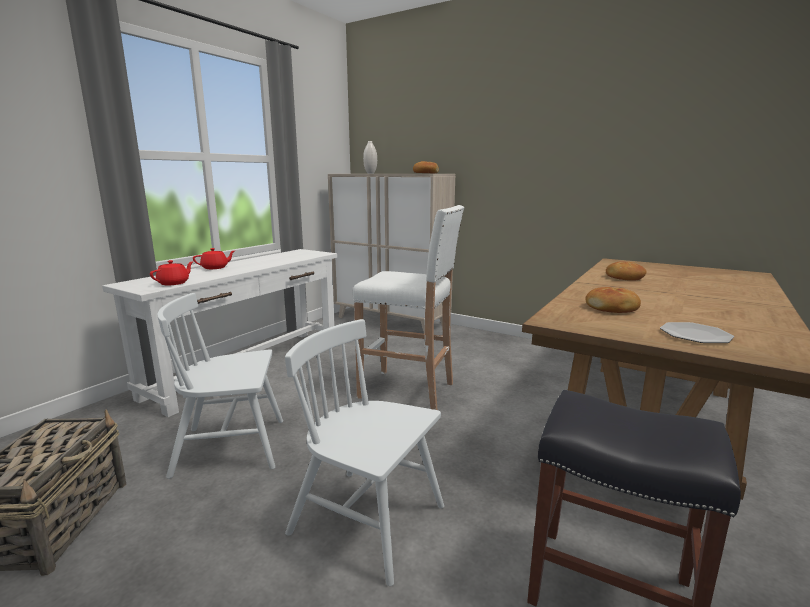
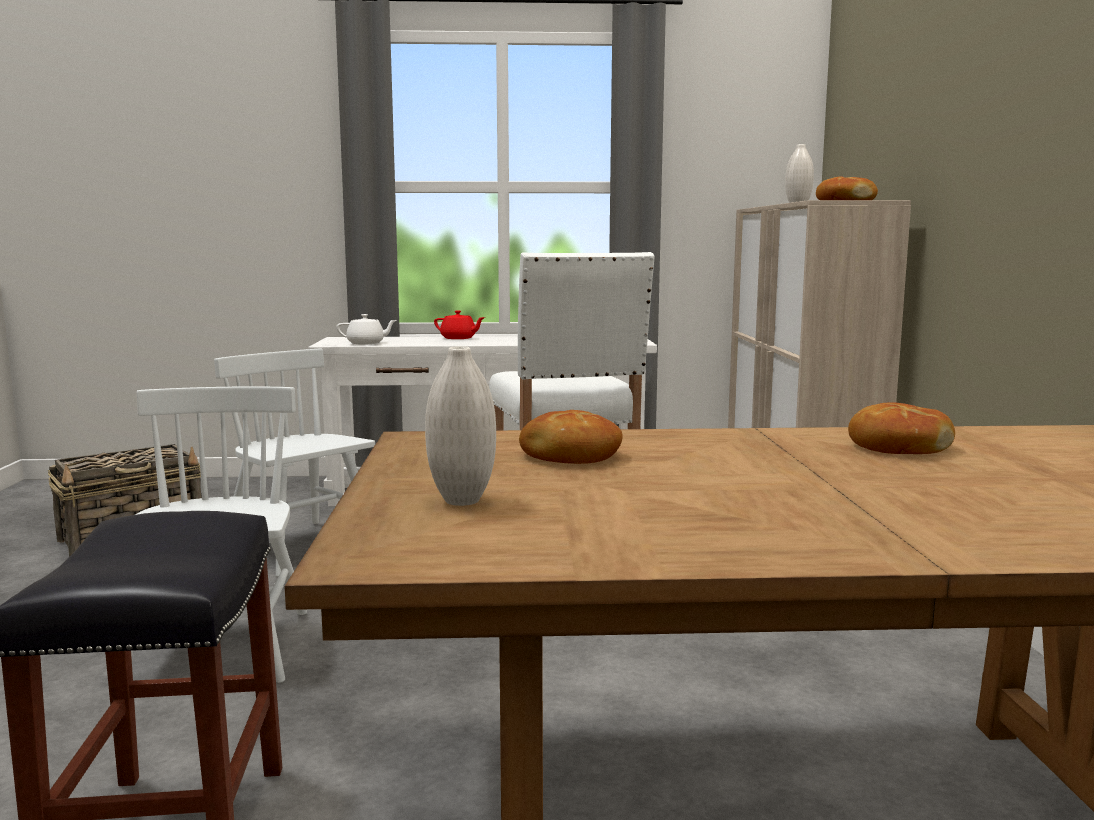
camera: 55 degrees right, 5 degrees down
red teapot [150,260,194,285] -> white teapot [336,314,397,345]
plate [660,322,734,343] -> white vase [425,346,496,506]

